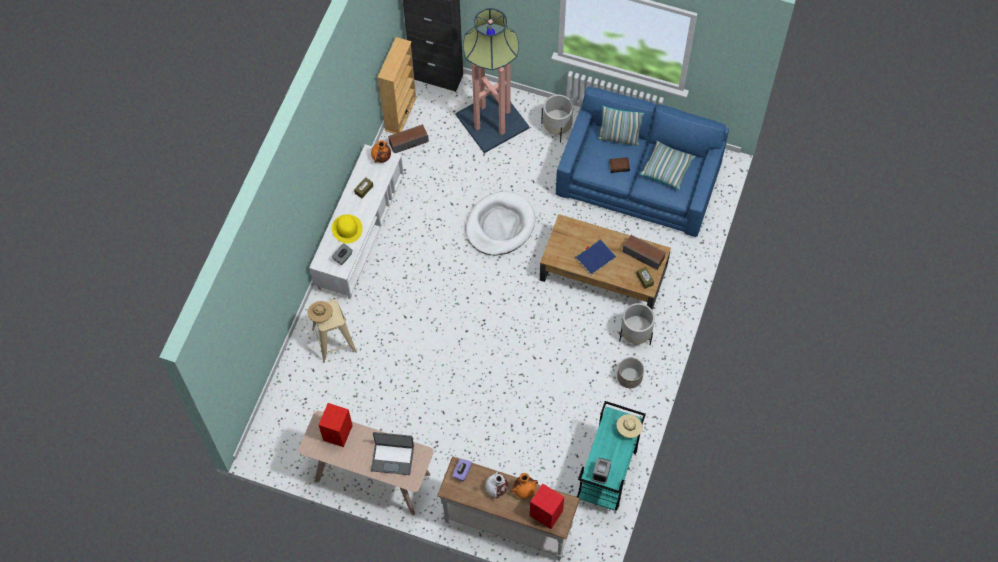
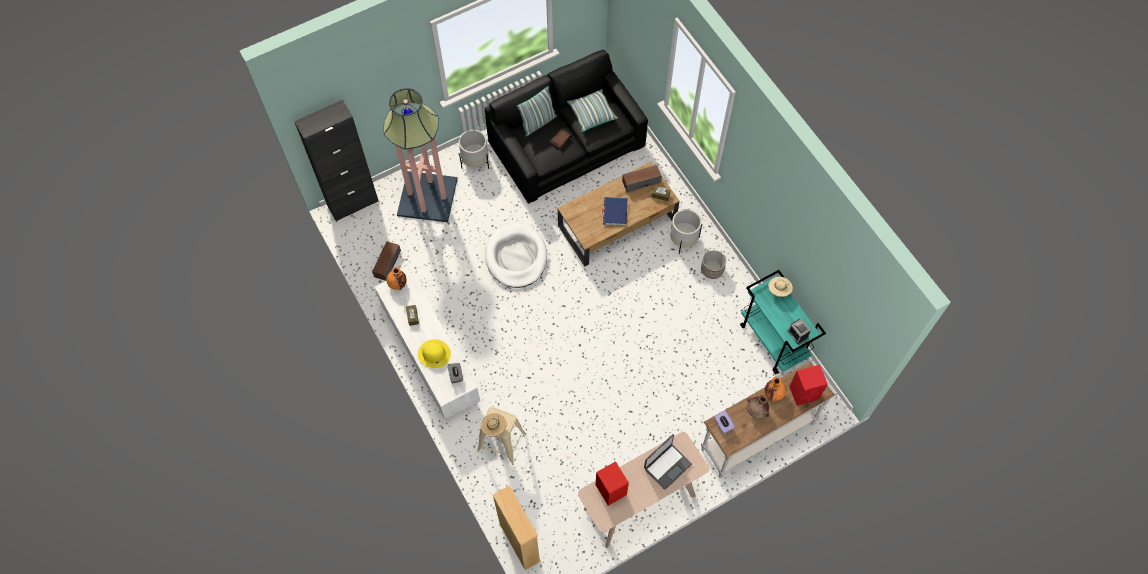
camera: 50 degrees left, 0 degrees up
beige bookcase [377,37,417,134] -> beige bookcase moved to [493,485,541,570]
white vase [485,471,508,498] -> brown vase [747,395,770,419]
blue sofa [555,86,729,237] -> black sofa [485,49,648,204]

